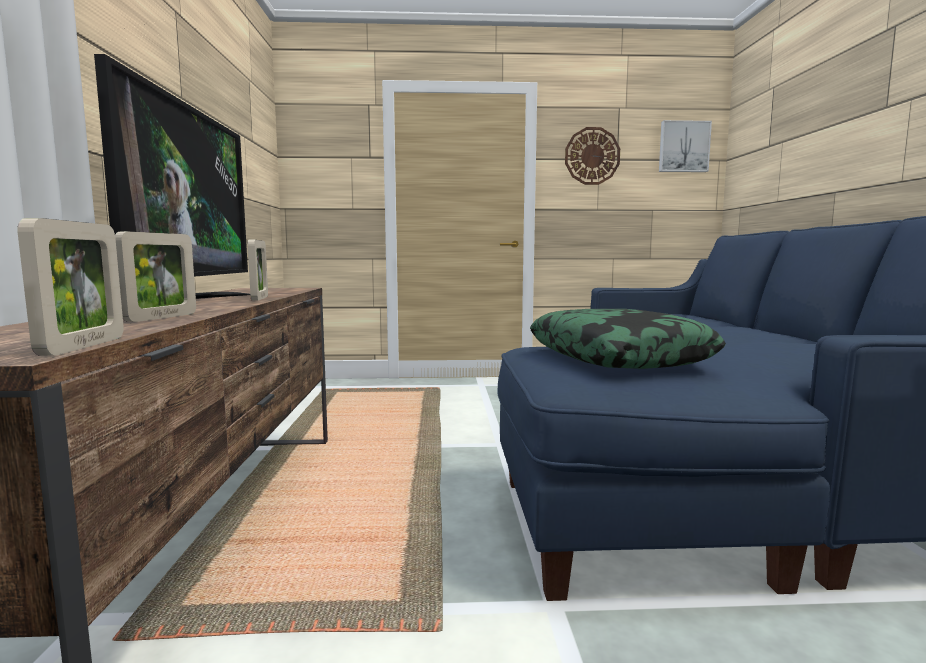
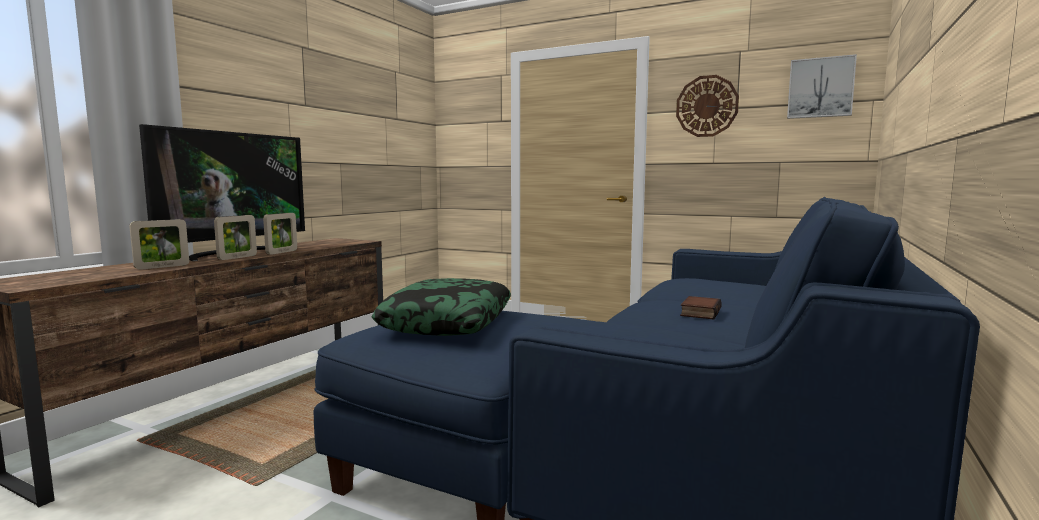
camera: 30 degrees right, 0 degrees up
picture frame [17,218,124,356] -> picture frame moved to [214,215,257,260]
none -> book [680,296,722,319]

